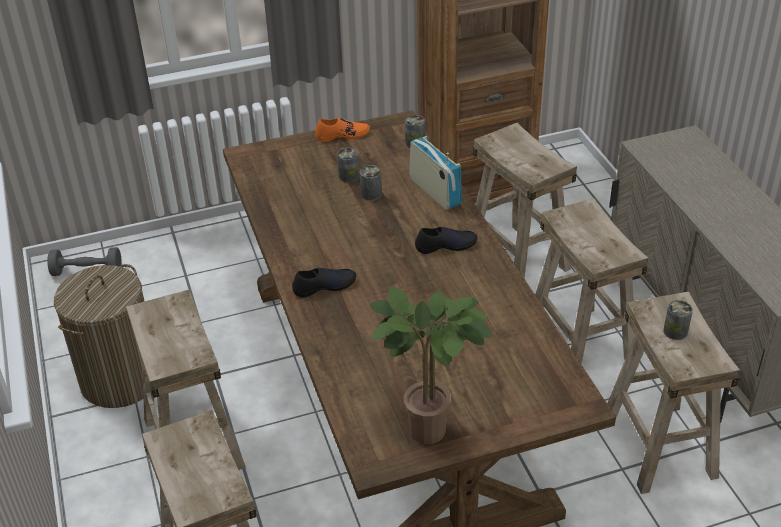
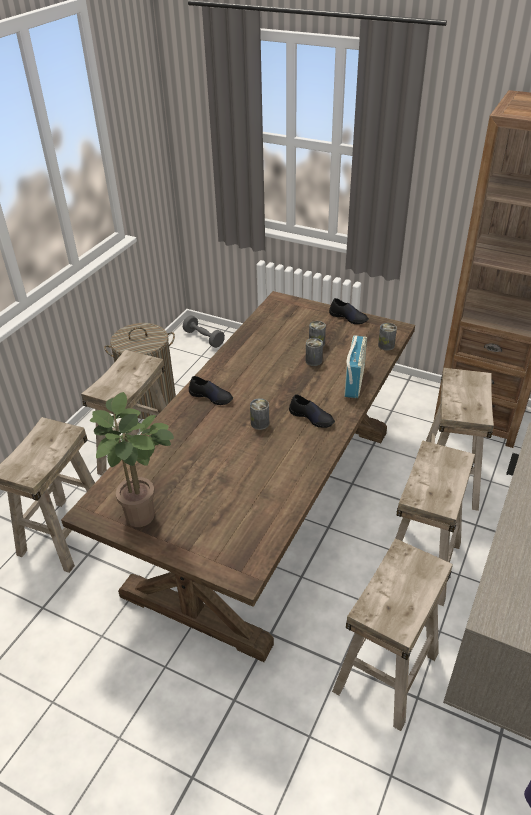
camera: 45 degrees right, 0 degrees up
orange shoe [315,118,370,142] -> black shoe [329,298,369,324]
can [664,300,693,340] -> can moved to [250,398,269,430]

